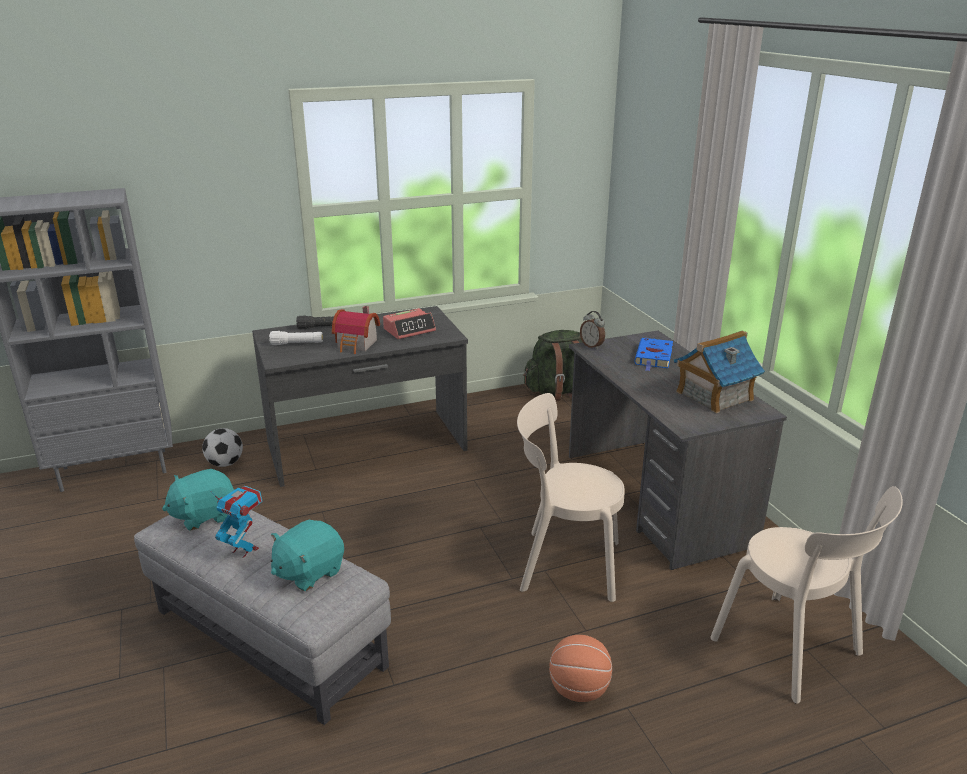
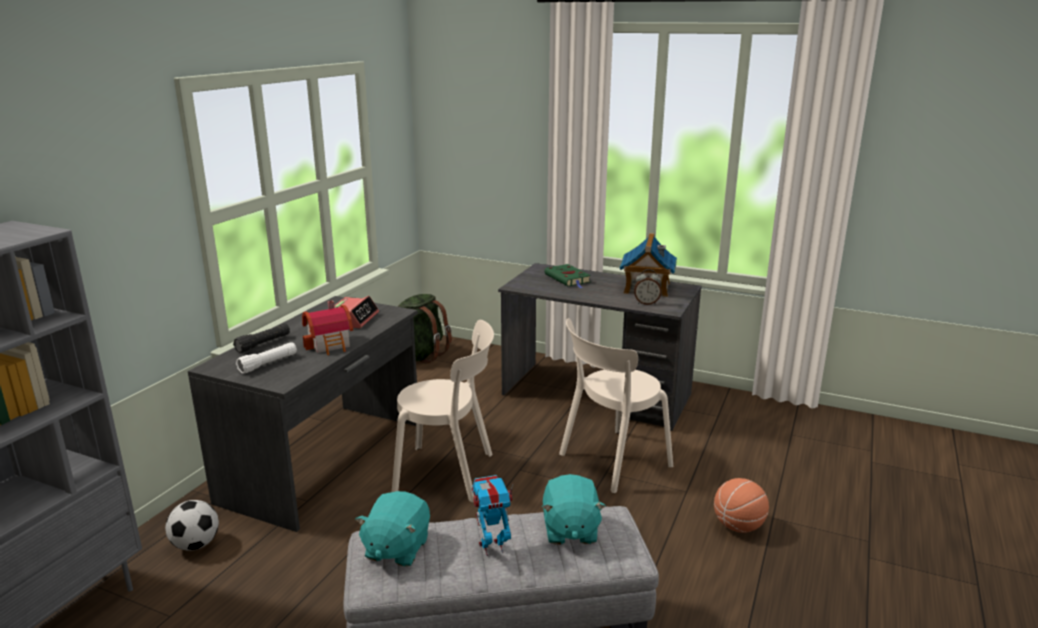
camera: 45 degrees left, 5 degrees down
alarm clock [580,311,605,349] -> alarm clock moved to [634,269,661,305]
blue book [634,338,673,371] -> green book [544,264,591,288]
beige chair [710,486,903,704] -> beige chair moved to [392,320,494,503]

